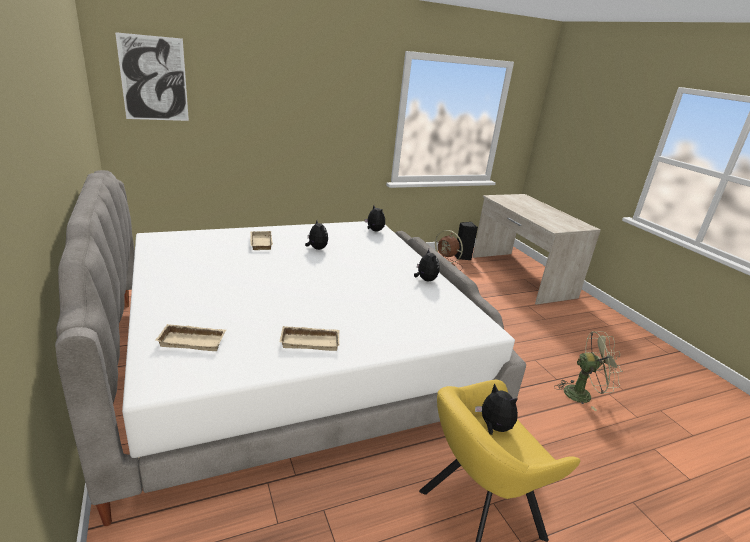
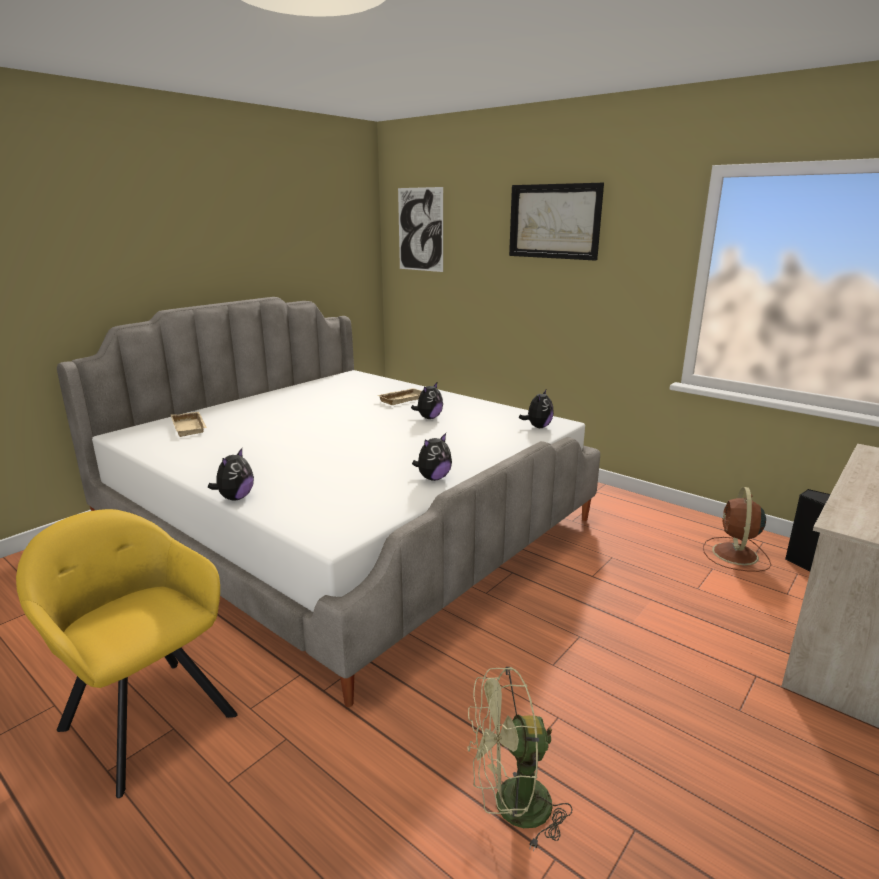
camera: 65 degrees right, 5 degrees down
beige tray [279,326,340,351] -> none
plush toy [475,383,518,435] -> plush toy moved to [208,448,254,501]
green fan [554,331,622,411] -> green fan turned 105 degrees clockwise [467,667,573,851]
none -> picture [509,183,604,261]

